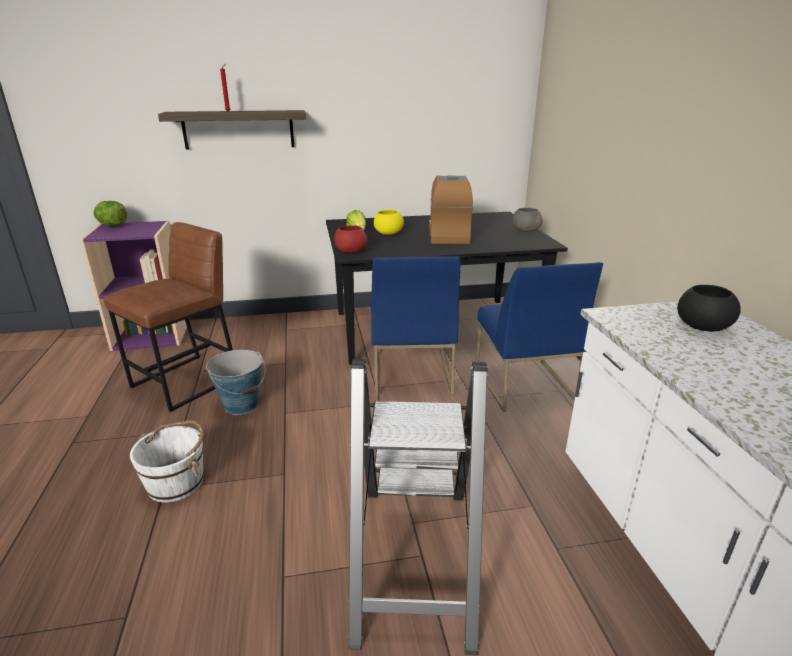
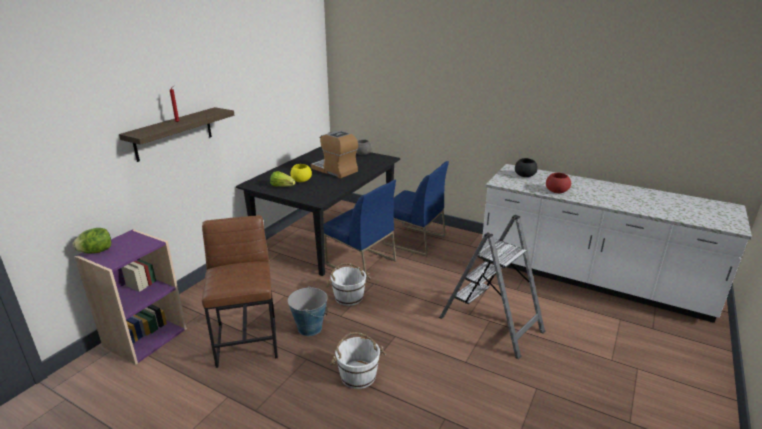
camera: 50 degrees left, 0 degrees up
red bowl [334,225,367,253] -> red bowl moved to [546,173,571,193]
none -> white bucket [326,263,371,306]

